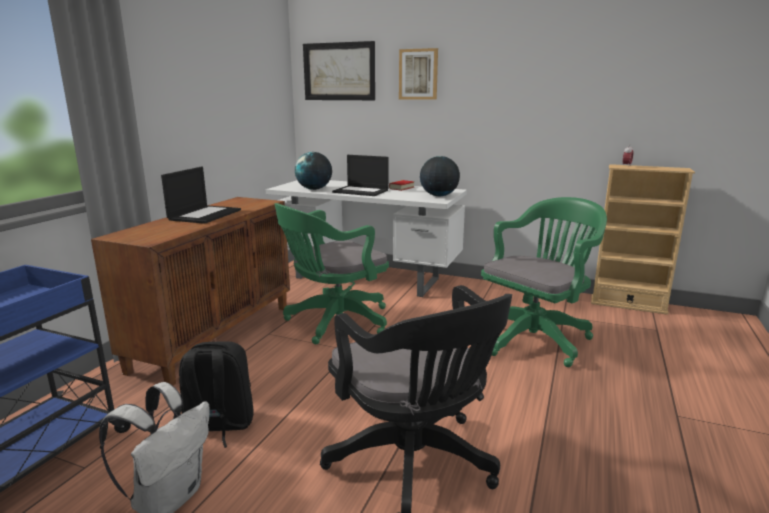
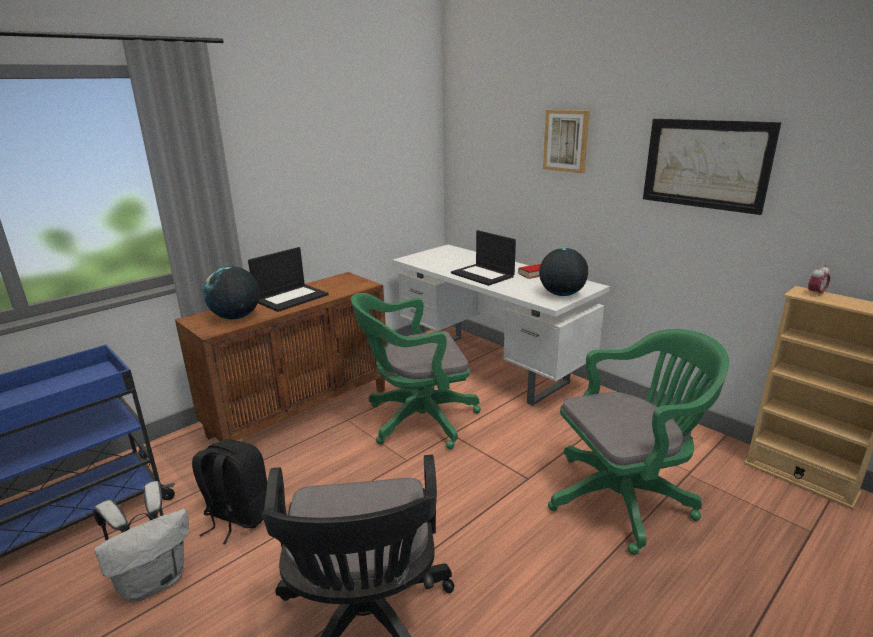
camera: 25 degrees right, 5 degrees up
globe [295,152,332,190] -> globe moved to [203,266,260,319]
picture [303,41,375,100] -> picture moved to [643,119,781,215]

